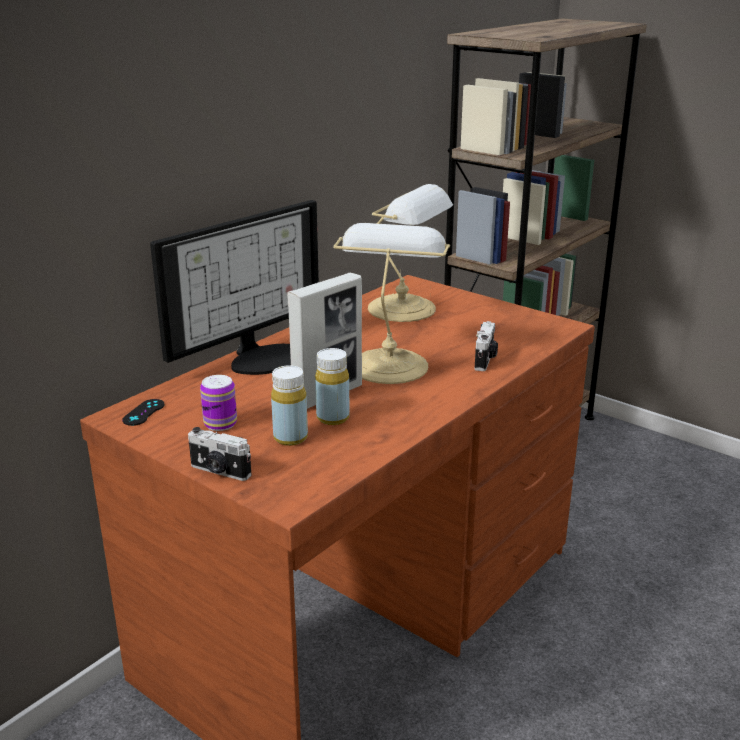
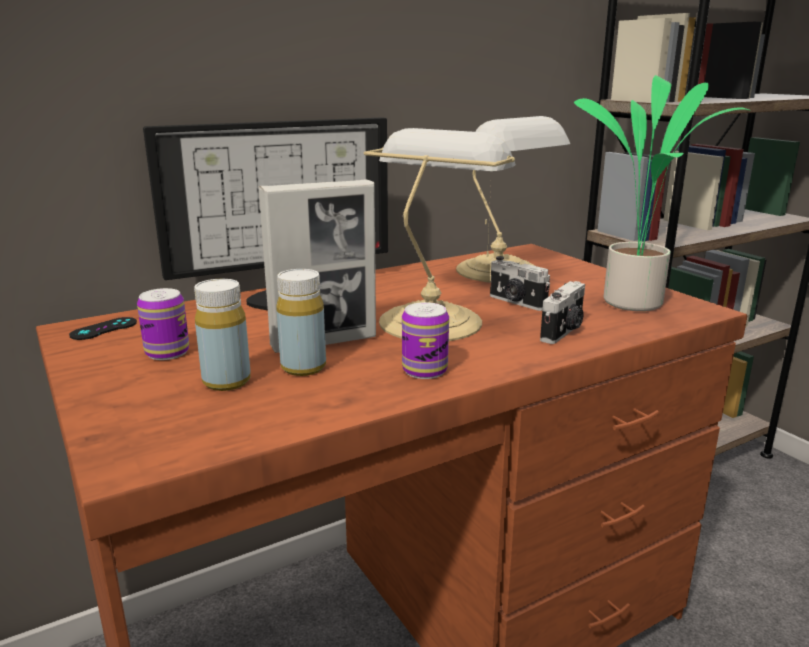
camera: 20 degrees right, 5 degrees down
camera [188,427,252,481] -> camera moved to [490,256,550,311]
none -> can [402,302,449,379]
none -> potted plant [574,75,749,311]

